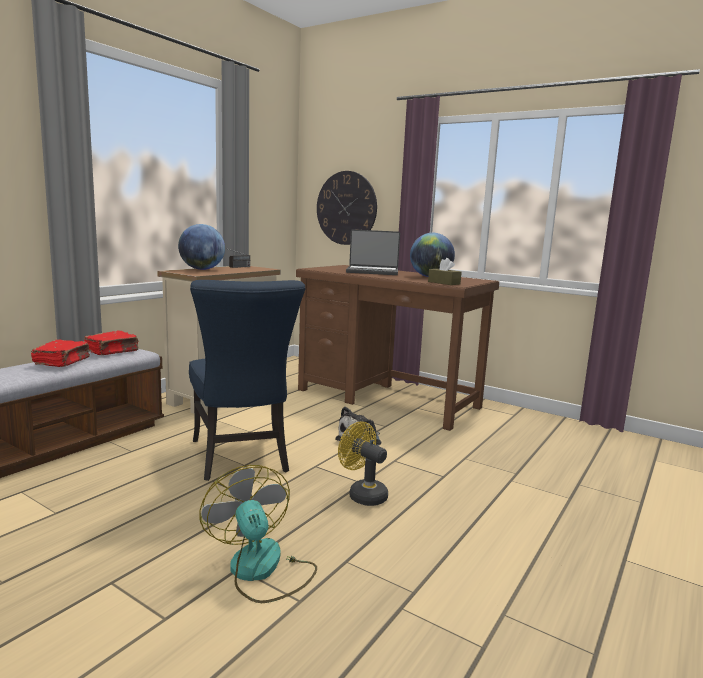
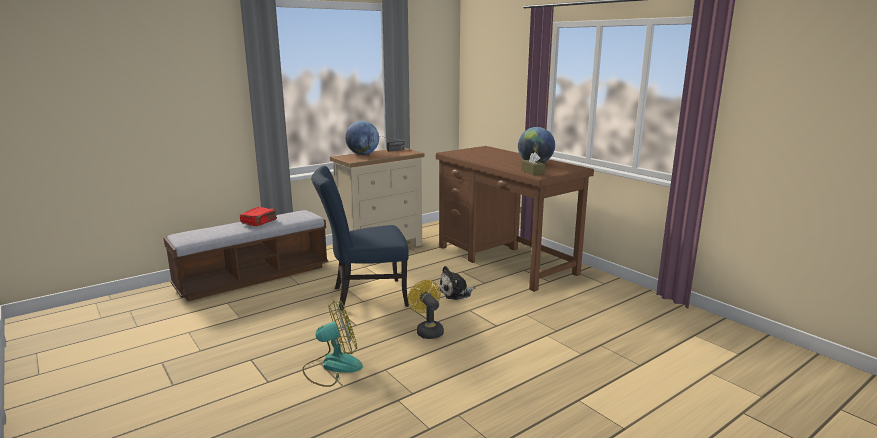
camera: 20 degrees right, 5 degrees up
red book [84,331,139,355] -> none
blue chair [189,280,306,481] -> blue chair turned 75 degrees clockwise [311,166,409,310]
fan [199,465,317,603] -> fan turned 75 degrees clockwise [302,300,363,387]
wall clock [317,171,377,245] -> none
laptop [346,229,400,275] -> none

